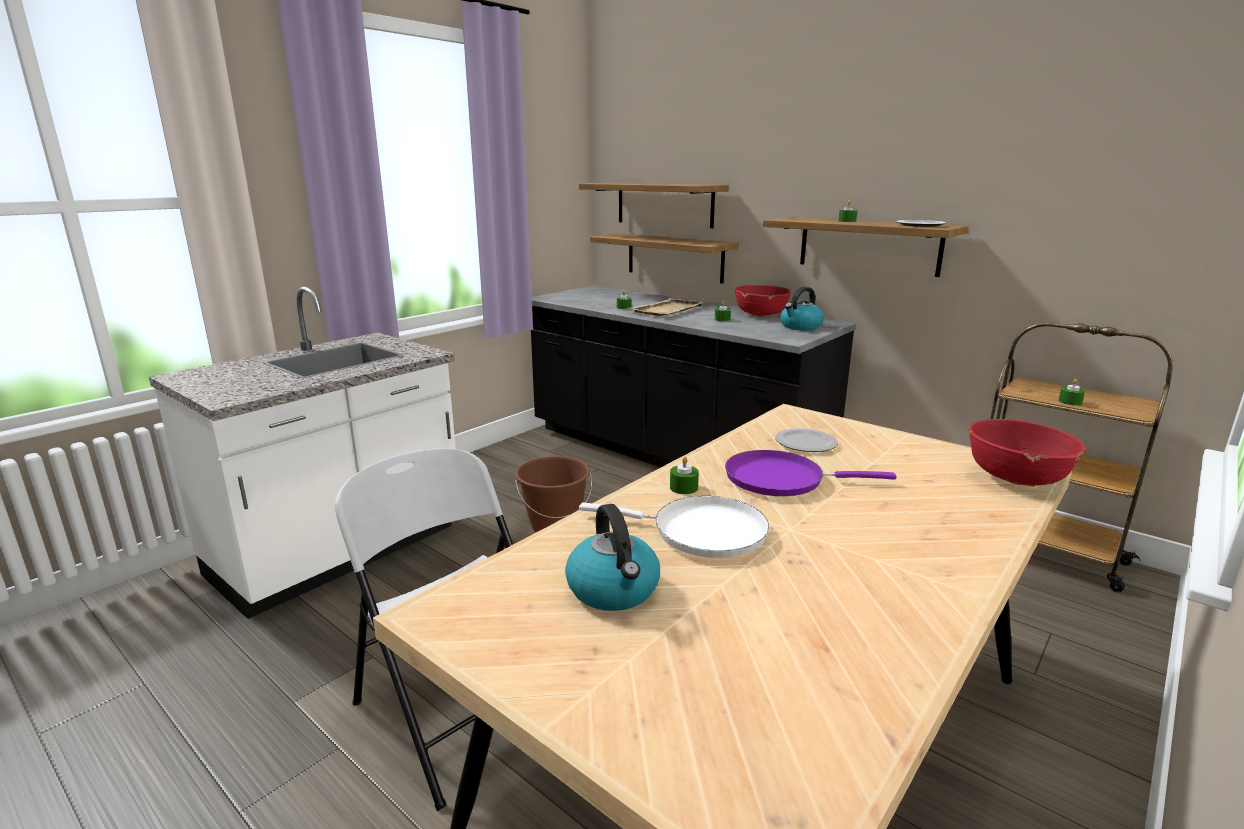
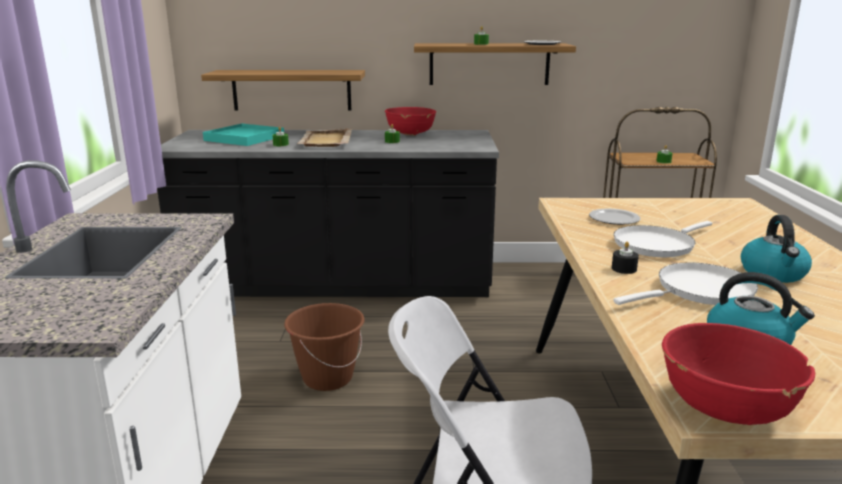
camera: 40 degrees left, 0 degrees up
shelf [579,183,729,228] -> none
green candle [670,457,699,494] -> black candle [612,242,639,274]
purple frying pan [725,450,896,496] -> white frying pan [614,221,712,257]
kettle [781,287,824,330] -> kettle moved to [741,215,812,283]
red bowl [968,419,1085,487] -> red bowl moved to [662,323,815,425]
none -> turquoise tray [203,124,284,146]

